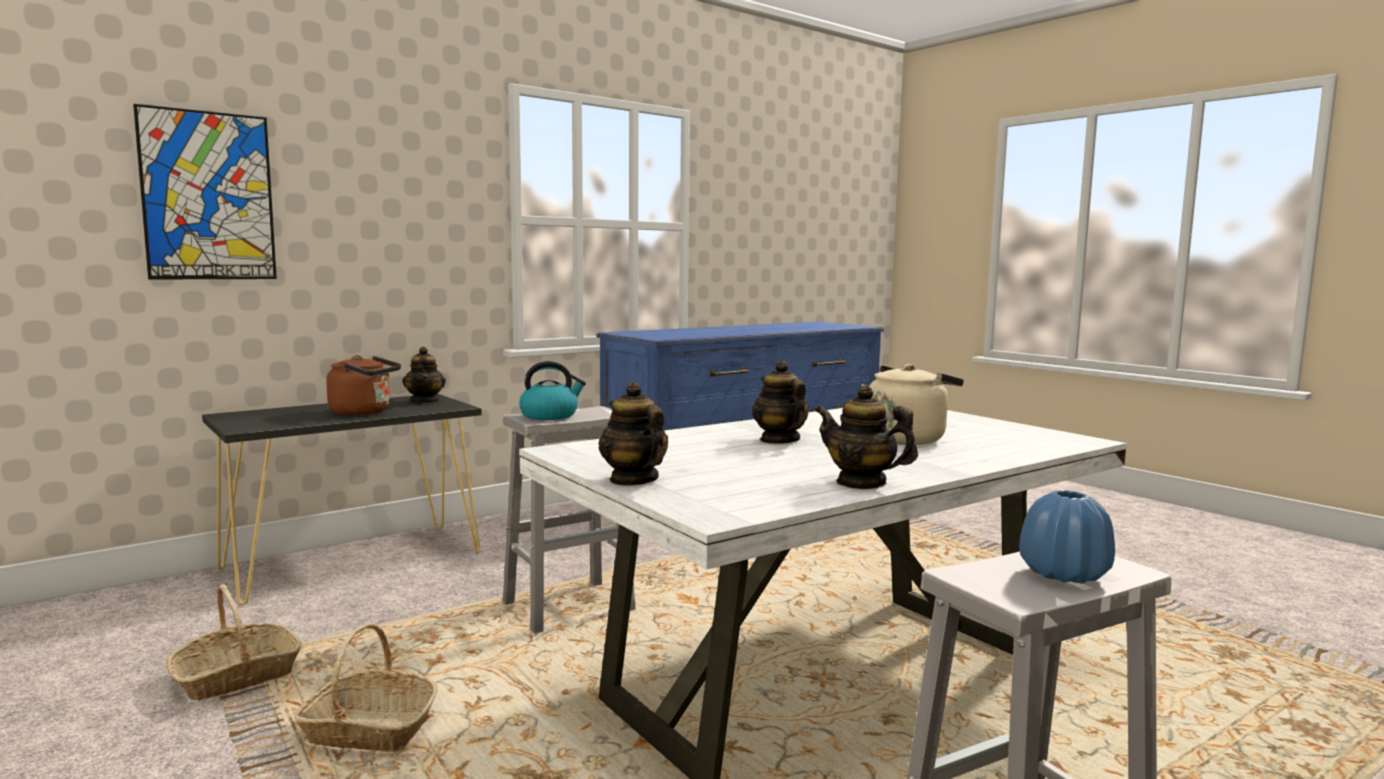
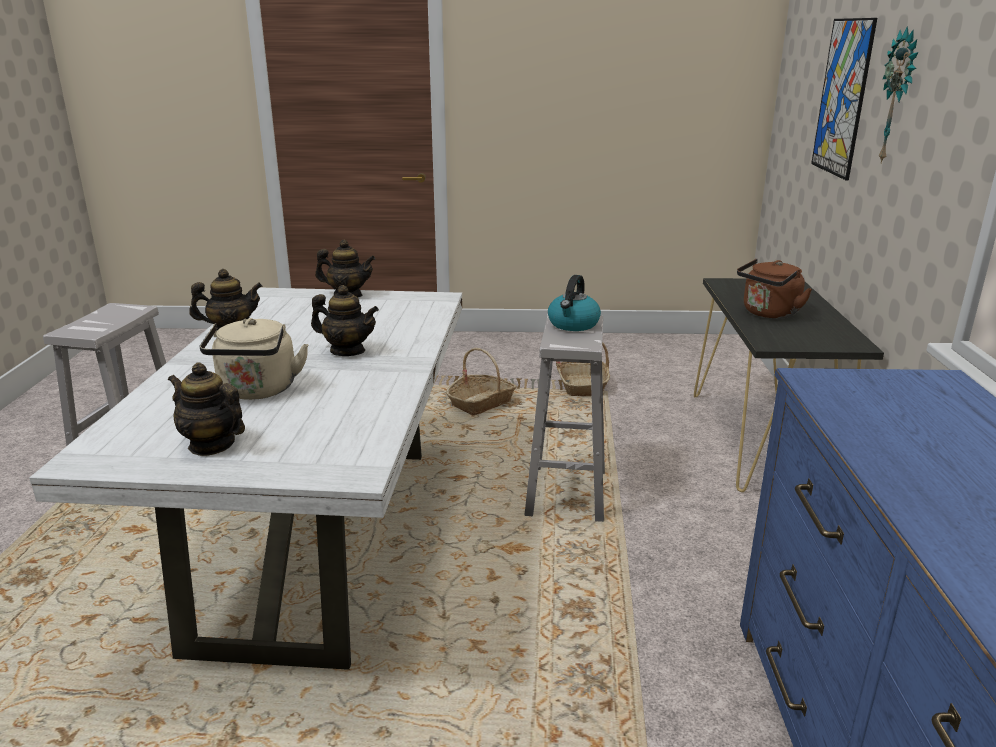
camera: 130 degrees right, 15 degrees up
teapot [402,347,446,403] -> teapot moved to [168,363,245,456]
blue vase [1019,490,1115,583] -> none
none -> wall clock [878,26,918,163]

